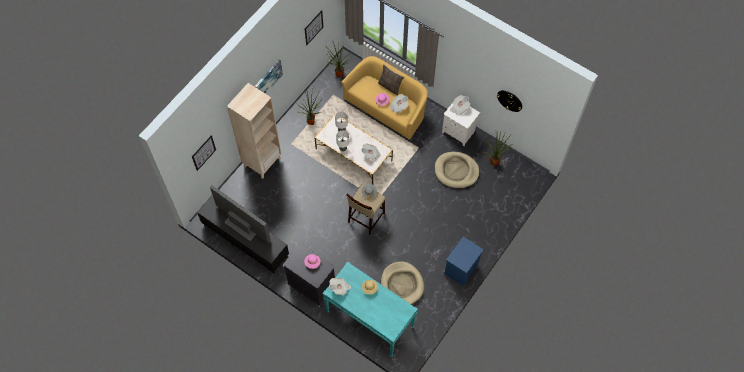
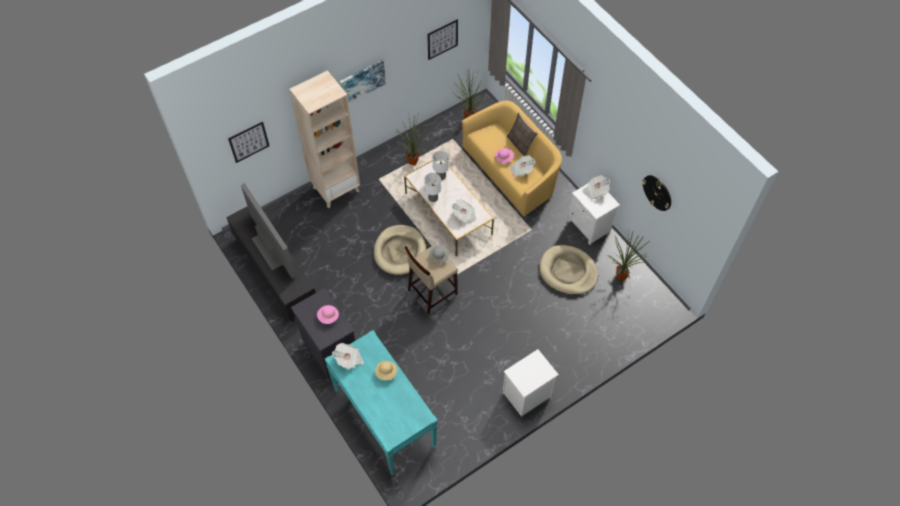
camera: 20 degrees right, 5 degrees down
beige dog bed [381,261,424,305] -> beige dog bed moved to [374,225,426,275]
blue nightstand [444,237,484,286] -> white nightstand [502,349,559,417]

